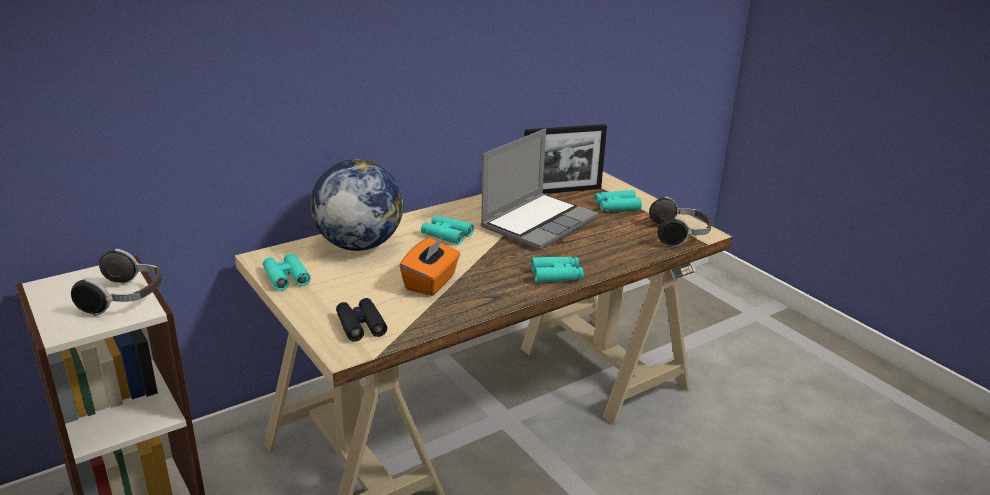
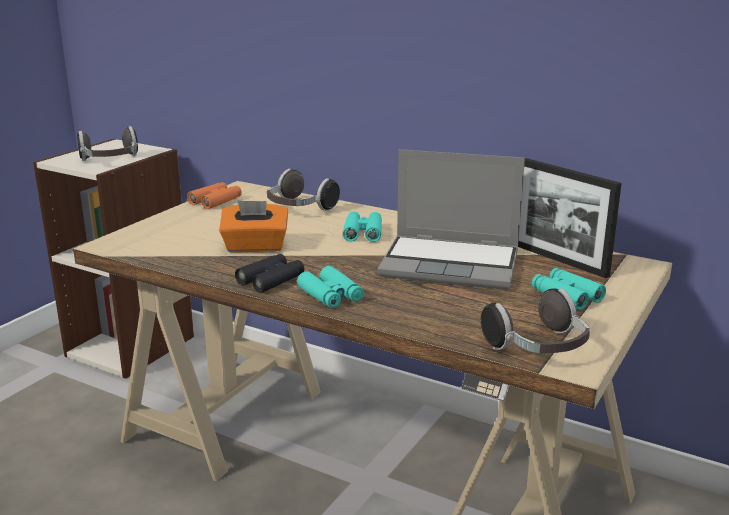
camera: 65 degrees right, 5 degrees down
turquoise binoculars [263,253,311,291] -> orange binoculars [187,182,242,209]
globe [311,159,403,251] -> headphones [267,169,340,211]
black binoculars [336,298,387,342] -> black binoculars moved to [235,254,304,293]

